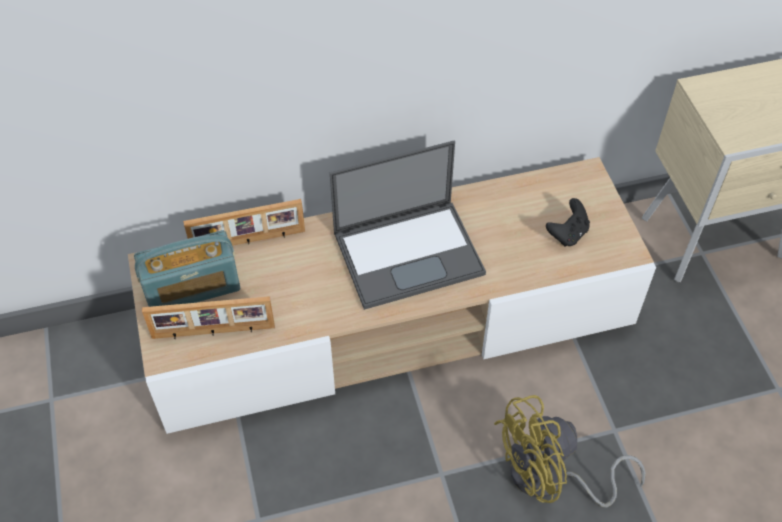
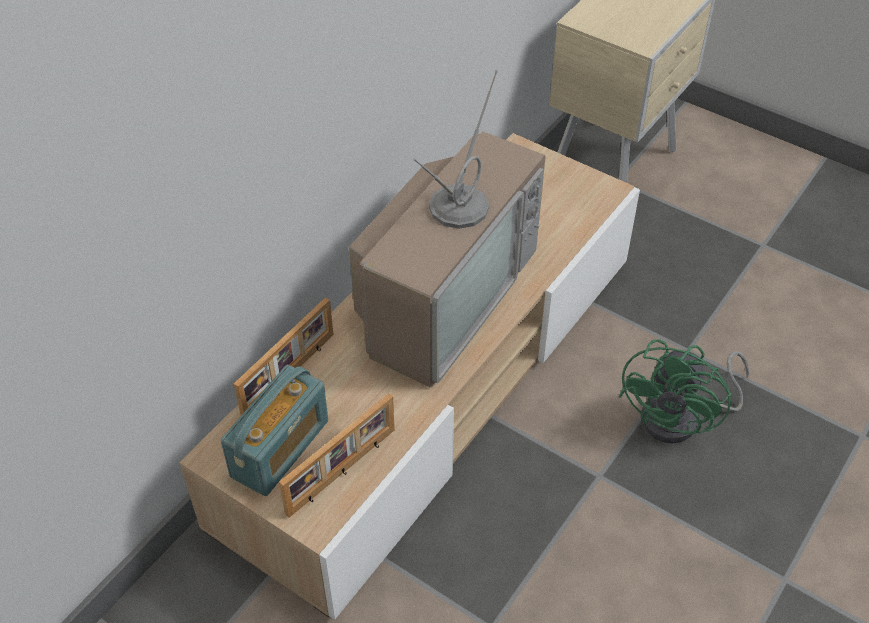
camera: 40 degrees left, 5 degrees down
laptop [330,141,486,310] -> television [349,70,546,388]
yellow fan [494,395,646,507] -> green fan [619,339,749,444]
black game controller [546,198,590,247] -> none

